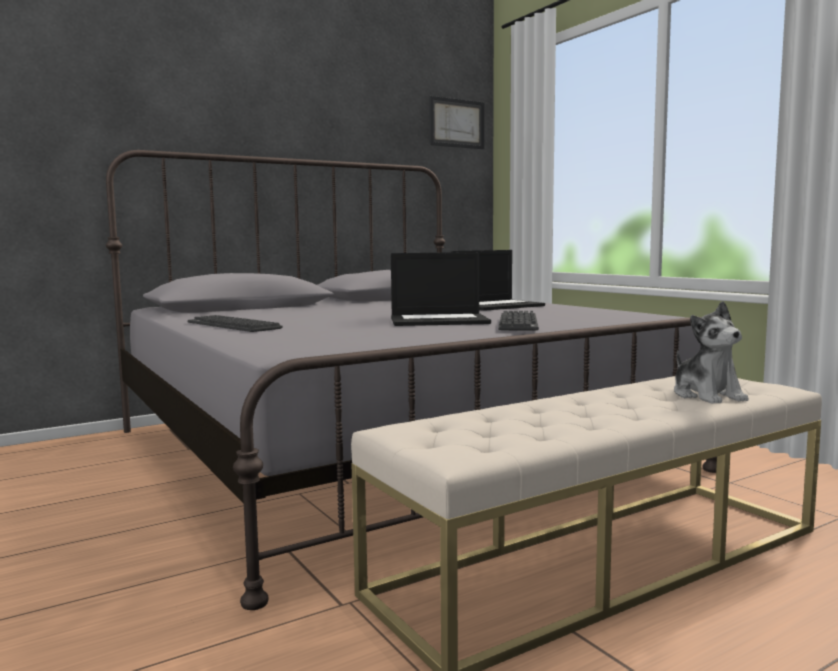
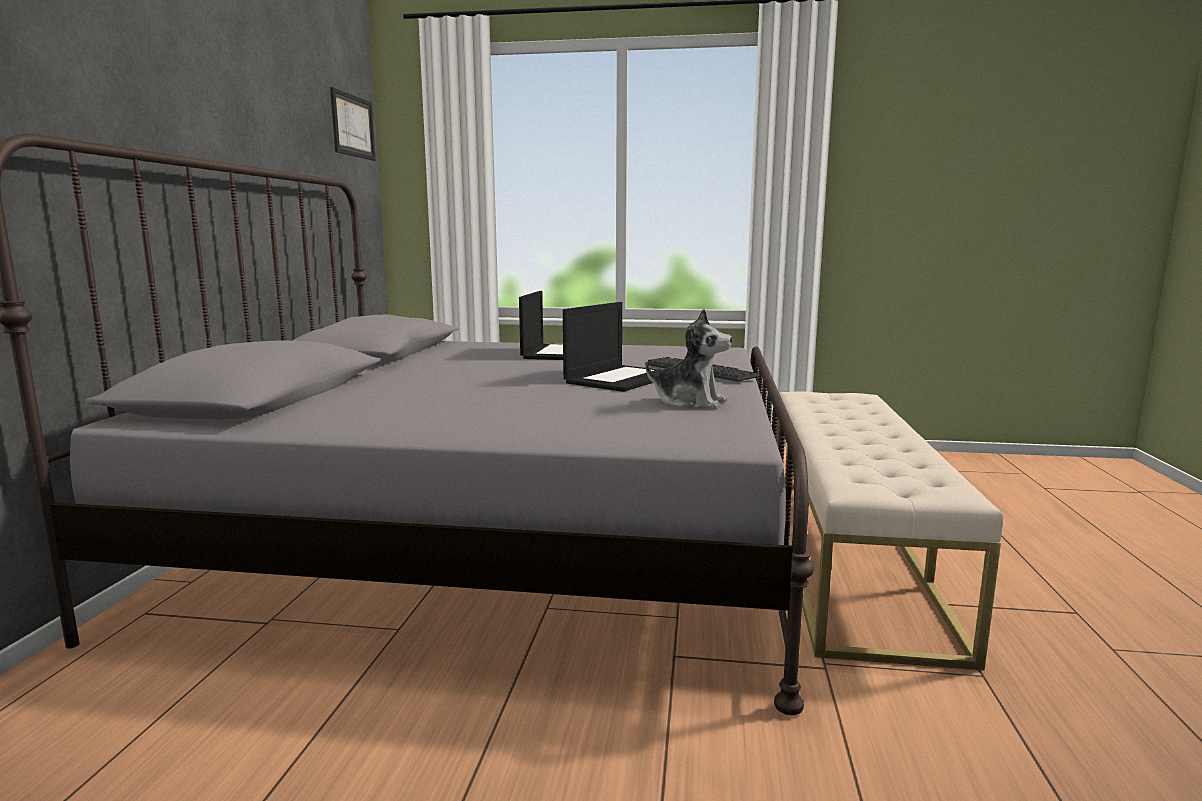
camera: 50 degrees left, 5 degrees up
keyboard [188,315,283,332] -> none
plush toy [674,301,749,404] -> plush toy moved to [646,309,732,409]

